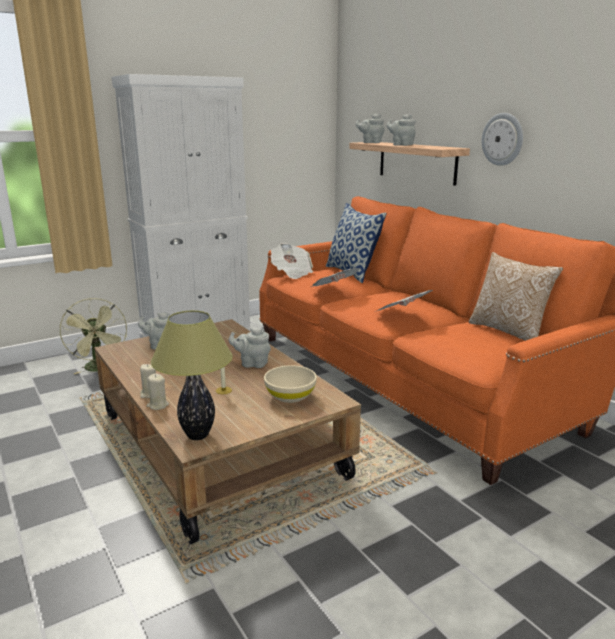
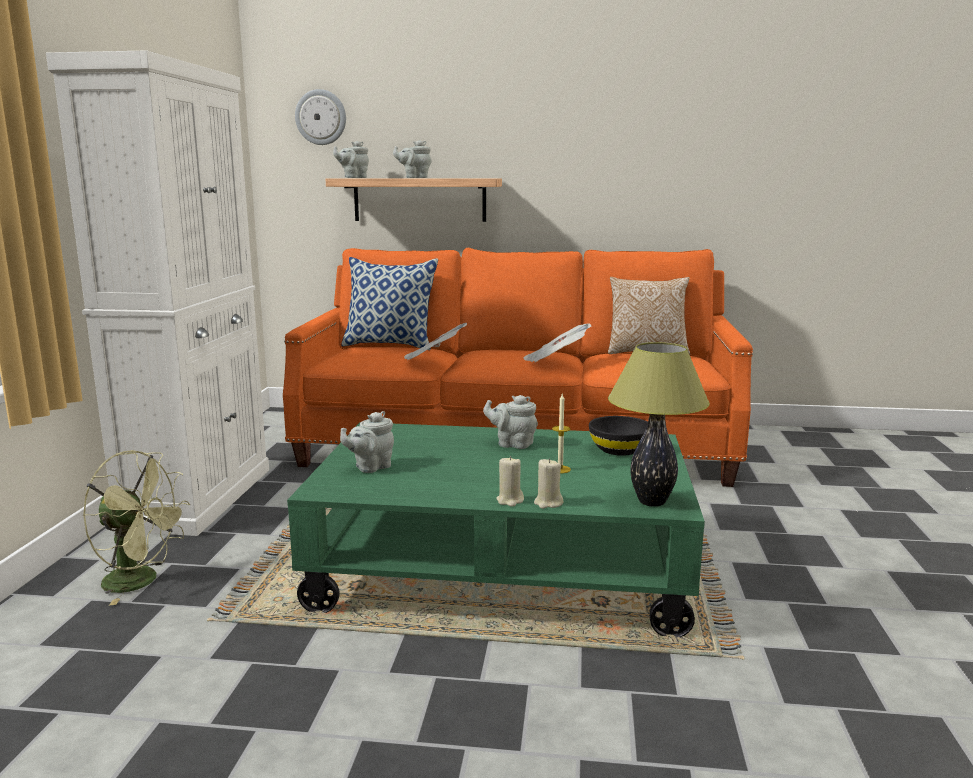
camera: 50 degrees left, 5 degrees down
brown coffee table [94,319,361,544] -> green coffee table [287,422,705,637]
grey teapot [229,328,271,368] -> grey teapot turned 60 degrees clockwise [483,395,538,449]
beige bowl [264,365,317,403] -> black bowl [589,416,648,456]
newspaper [271,243,313,279] -> none
wall clock [482,113,523,166] -> wall clock moved to [295,89,346,145]

